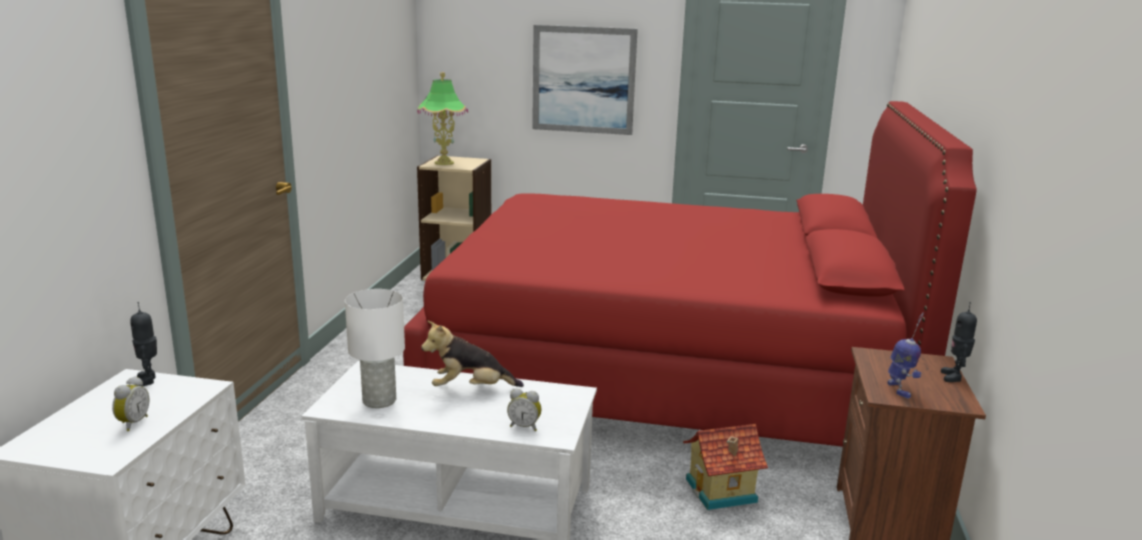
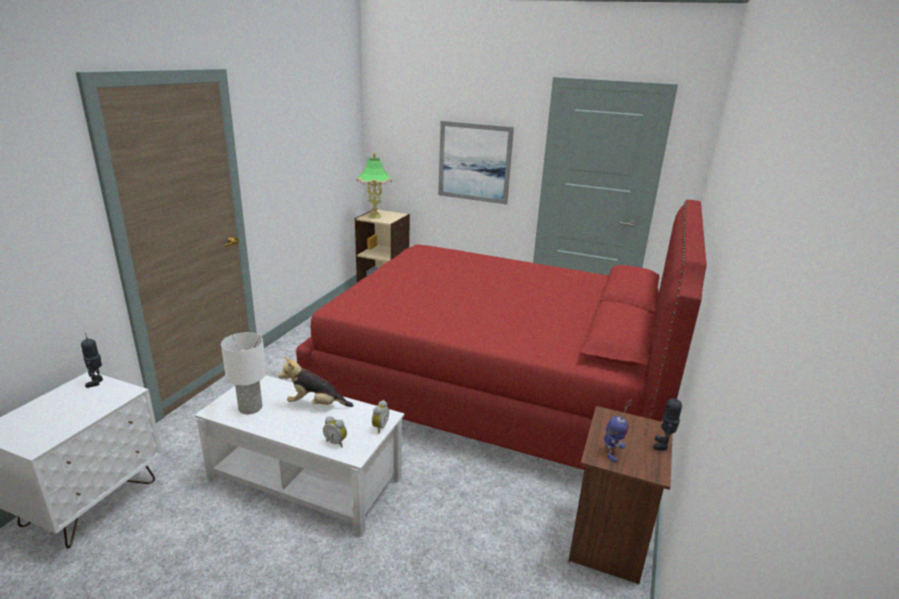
camera: 10 degrees right, 5 degrees up
alarm clock [112,376,150,431] -> alarm clock moved to [372,400,389,433]
toy house [683,424,768,510] -> none

